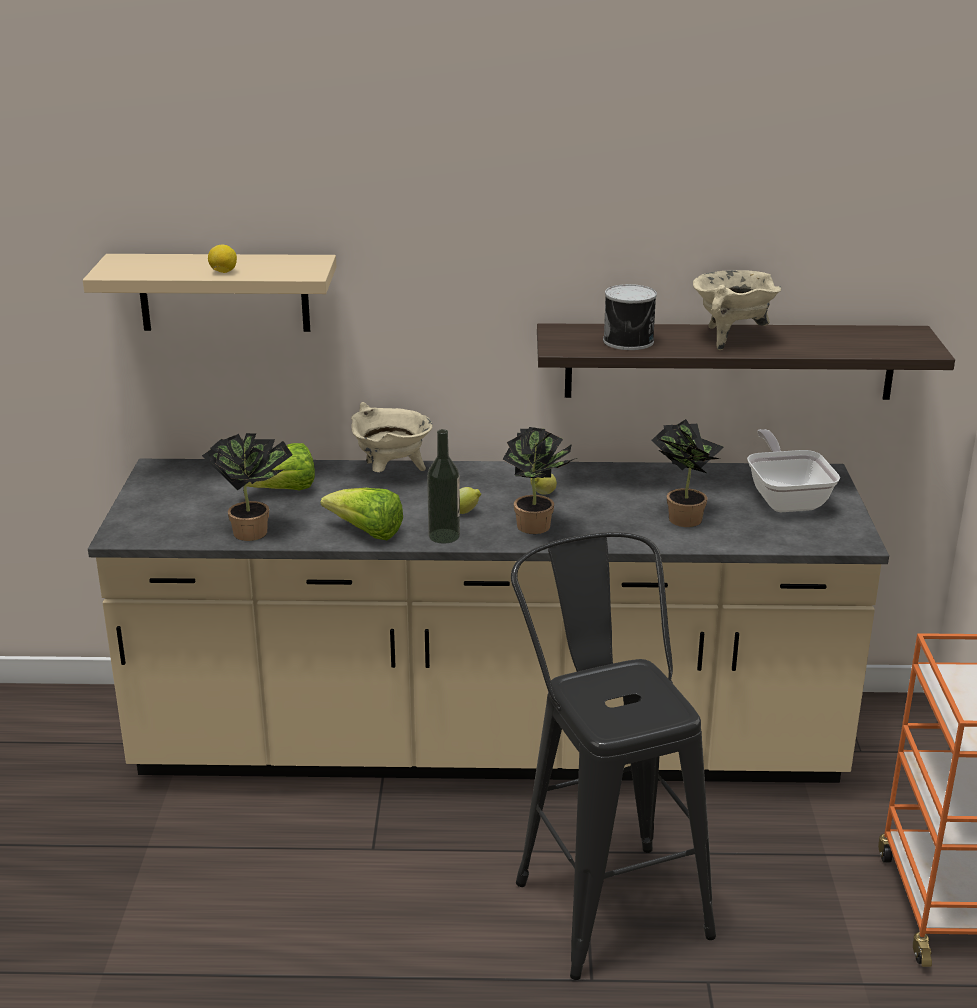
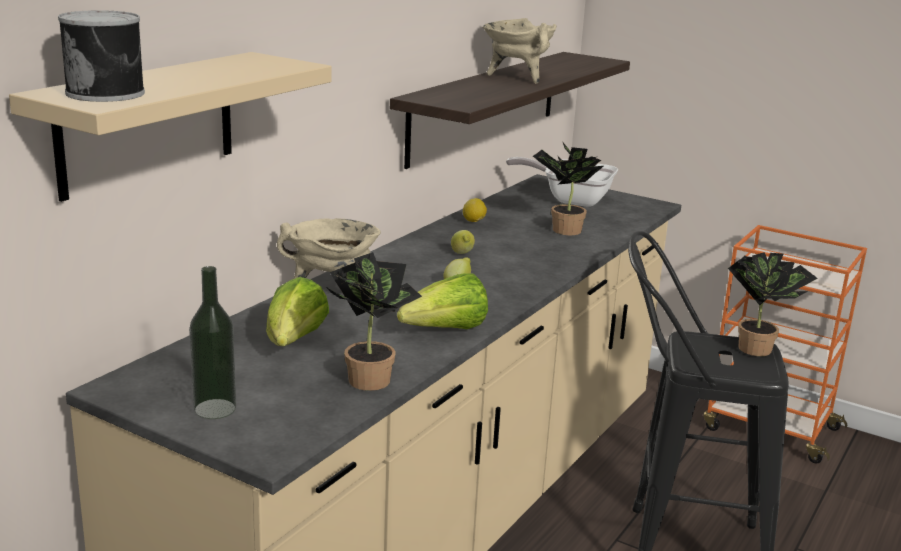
camera: 60 degrees left, 5 degrees down
lemon [208,245,237,273] -> lemon moved to [463,198,487,222]
bottle [427,429,460,544] -> bottle moved to [189,266,236,419]
potted plant [502,427,577,534] -> potted plant moved to [728,252,818,356]
can [603,284,657,350] -> can moved to [58,10,145,102]

